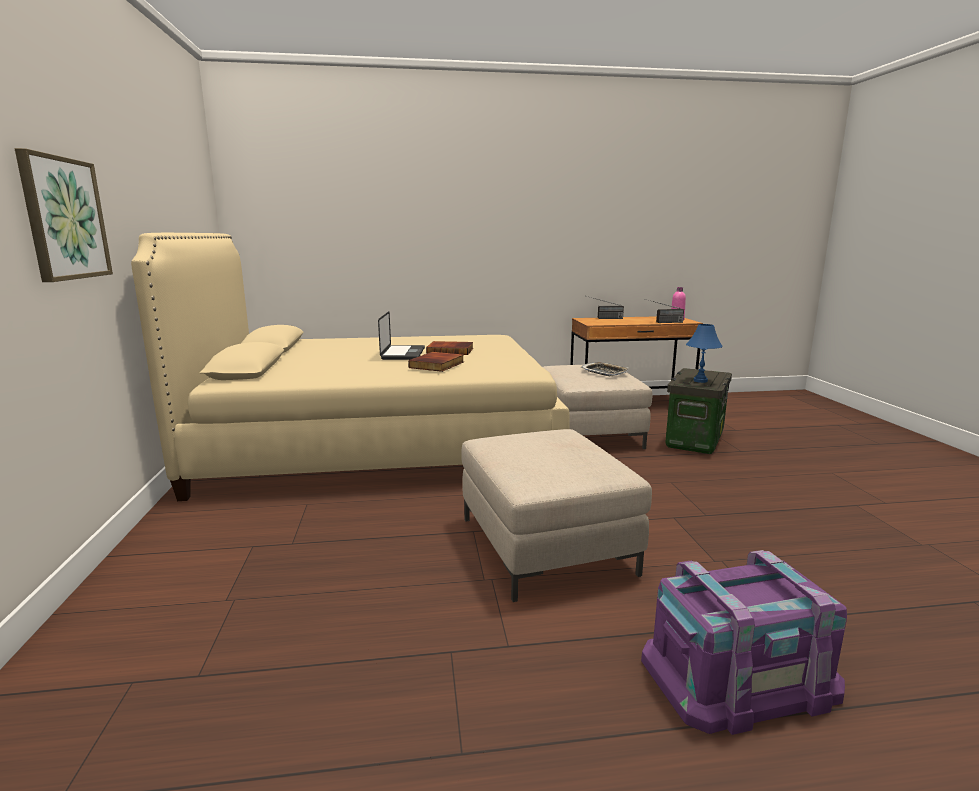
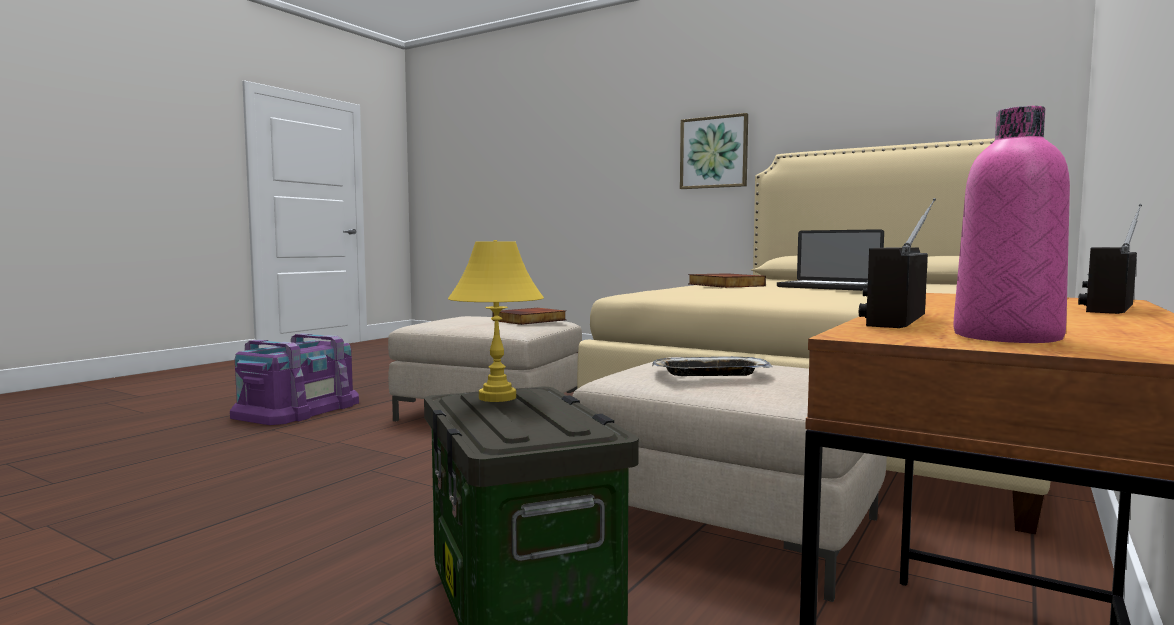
camera: 130 degrees right, 10 degrees down
book [426,341,473,355] -> book moved to [492,308,567,325]
blue table lamp [686,324,723,383] -> yellow table lamp [448,240,544,402]

